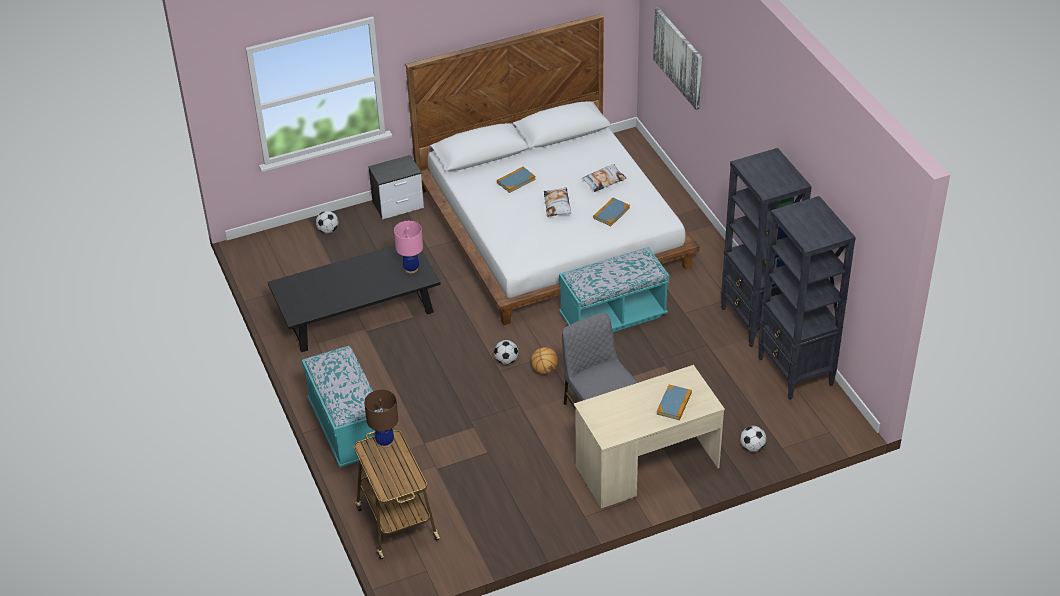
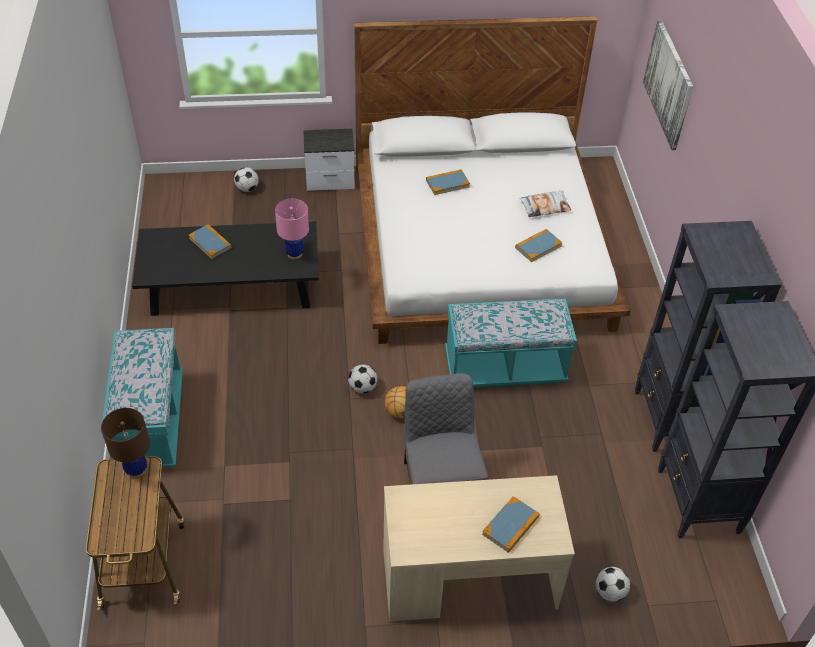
camera: 15 degrees right, 5 degrees up
pillow [544,187,571,217] -> none
none -> book [189,224,232,259]

